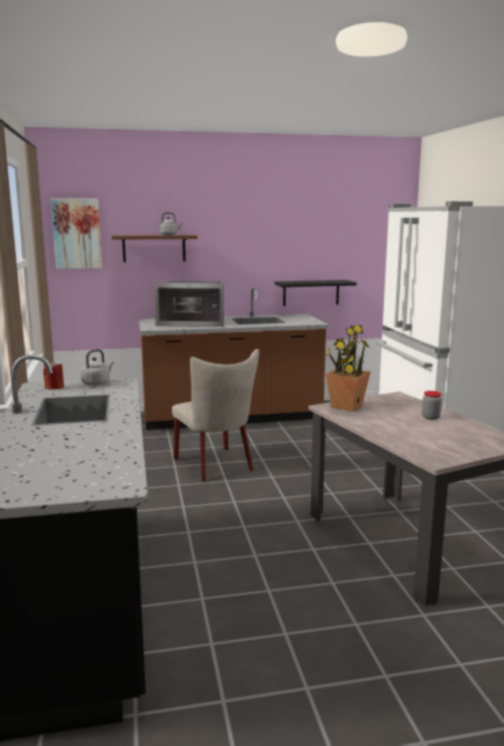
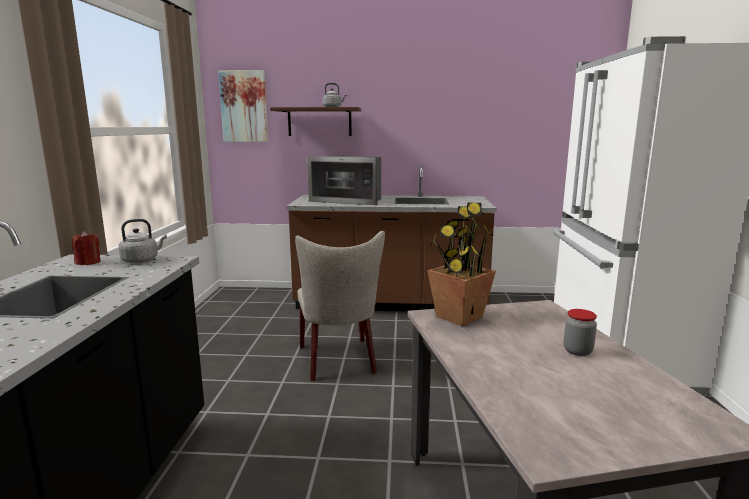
camera: 15 degrees right, 0 degrees up
black shelf [275,280,357,306] -> none

